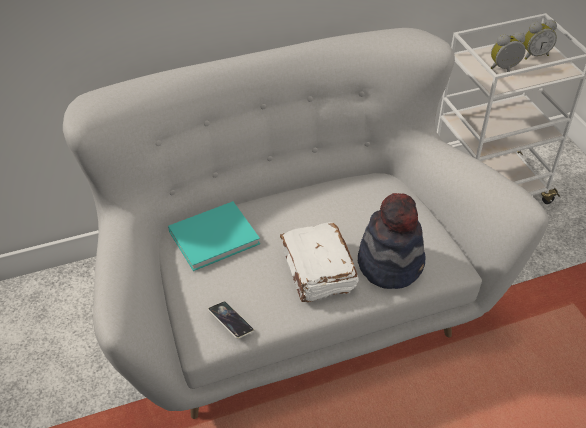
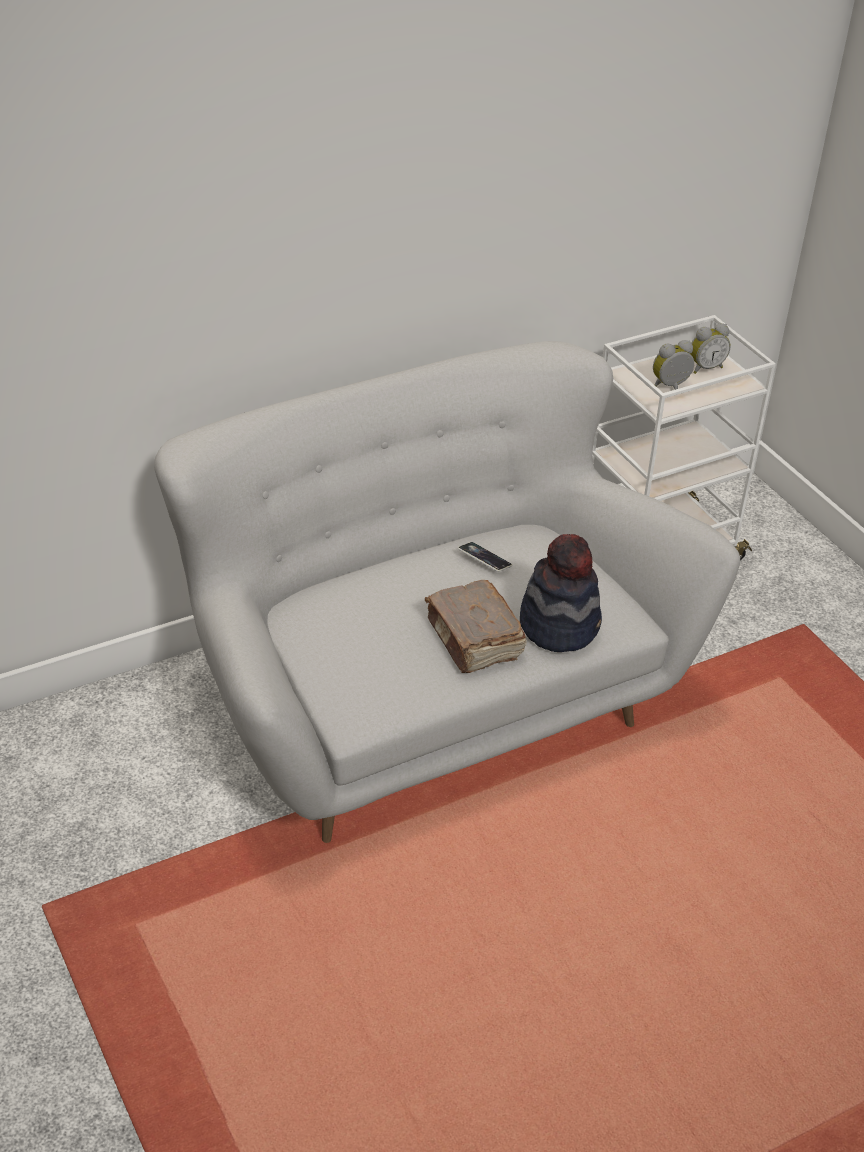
camera: 10 degrees left, 5 degrees down
turquoise book [168,201,260,271] -> none
phone [208,301,254,339] -> phone moved to [458,542,512,572]
white book [280,222,359,302] -> brown book [425,580,527,673]

